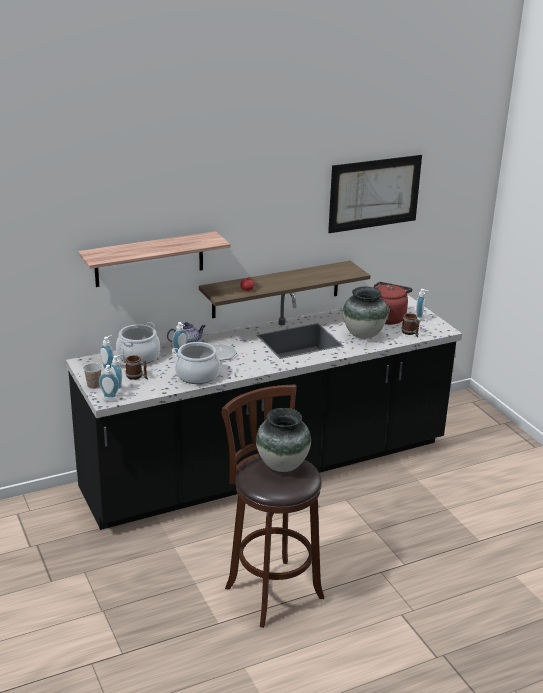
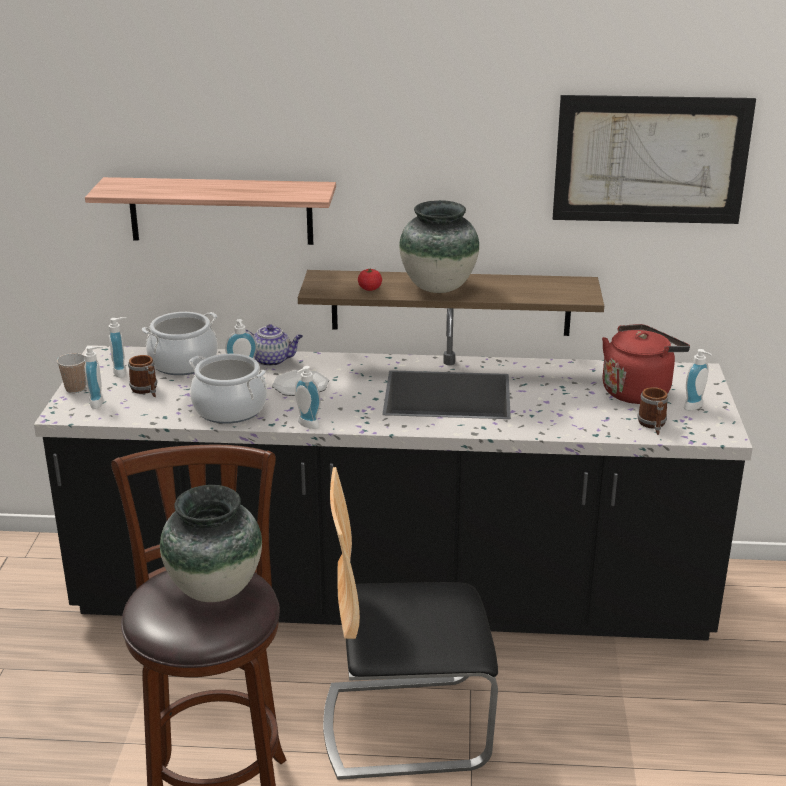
camera: 30 degrees right, 0 degrees up
soap dispenser [99,365,119,402] -> soap dispenser moved to [295,366,321,429]
vase [343,286,388,339] -> vase moved to [399,200,479,293]
none -> chair [323,467,498,780]

